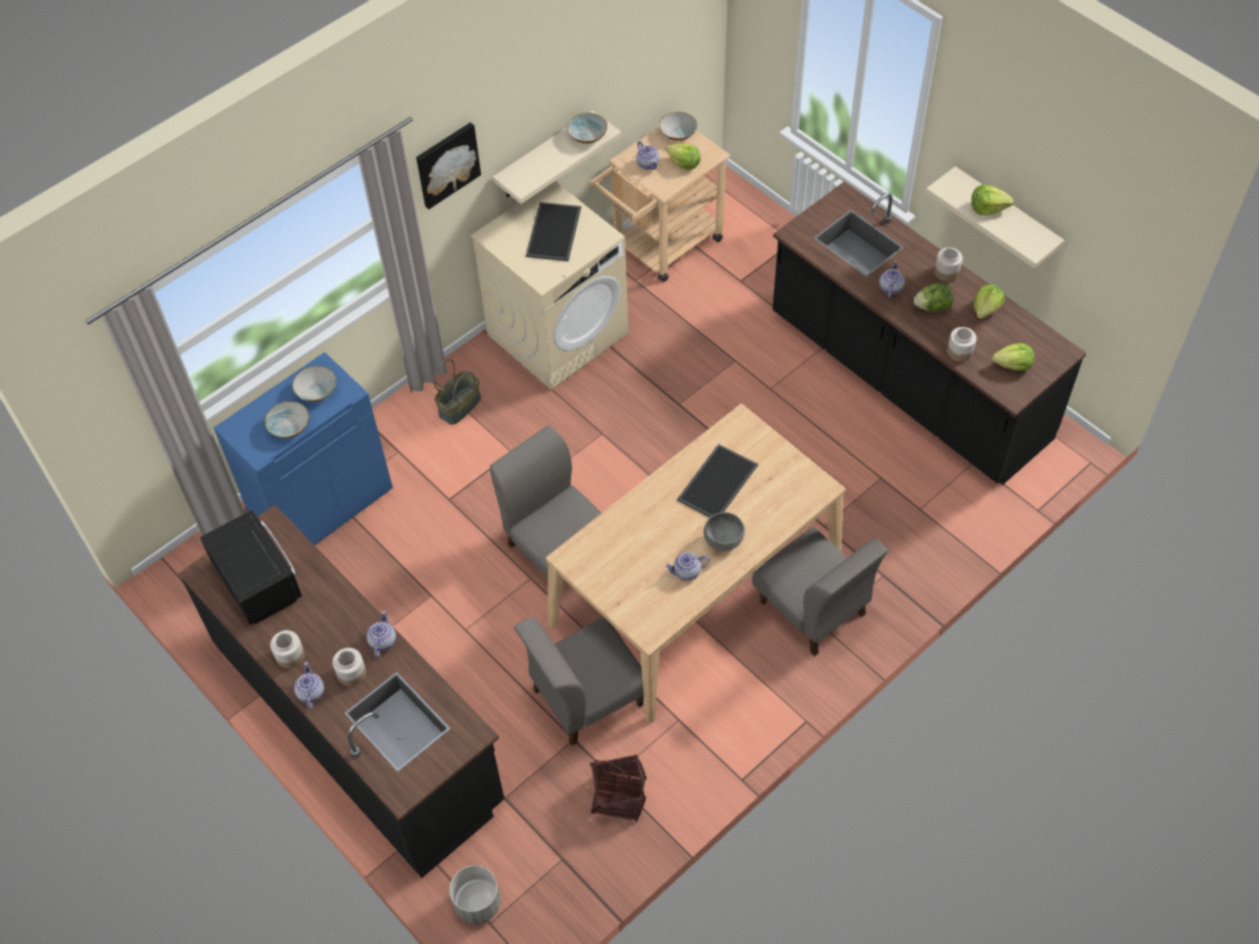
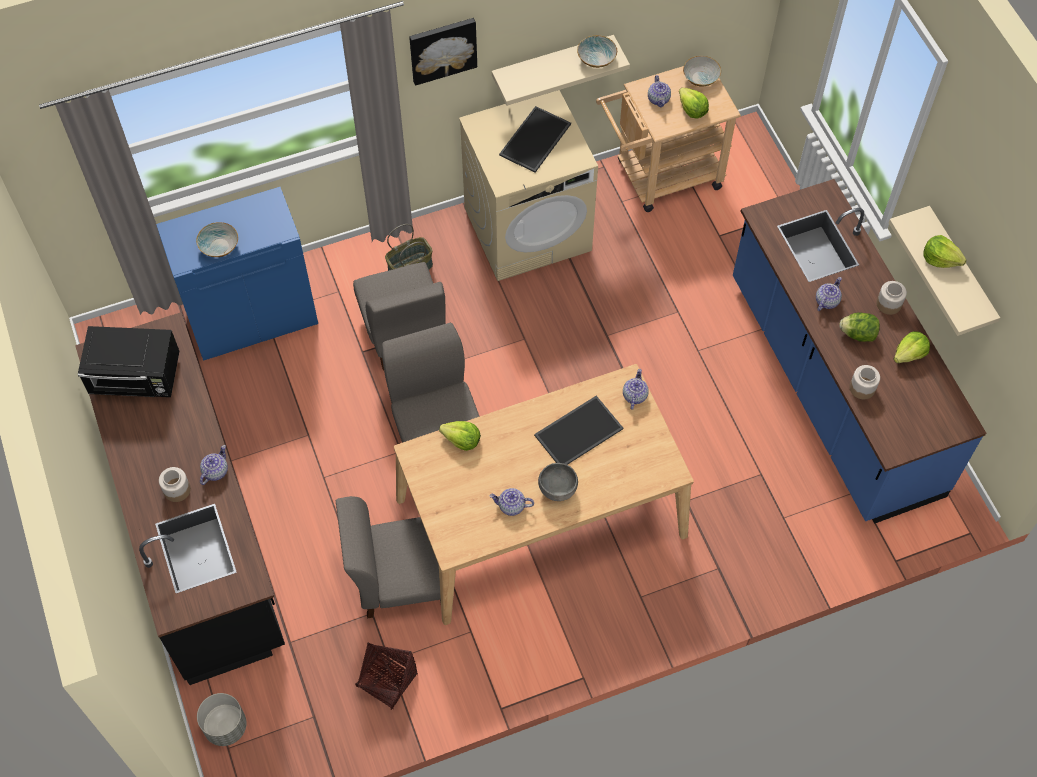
camera: 20 degrees right, 5 degrees up
black microwave [200,510,303,625] -> black microwave turned 105 degrees clockwise [78,326,179,397]
jar [270,630,305,668] -> none
bowl [292,366,336,402] -> none
teapot [294,662,325,710] -> teapot moved to [623,368,649,410]
grey chair [752,527,888,656] -> grey chair moved to [353,262,446,371]
black counter [773,181,1086,485] -> blue counter [733,179,986,524]
lettuce [992,343,1035,371] -> lettuce moved to [439,421,481,451]

